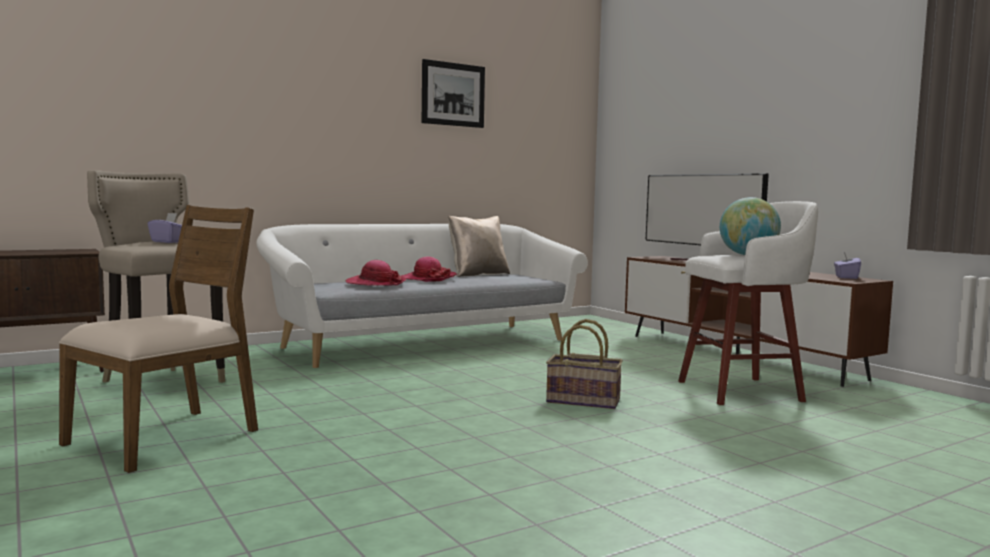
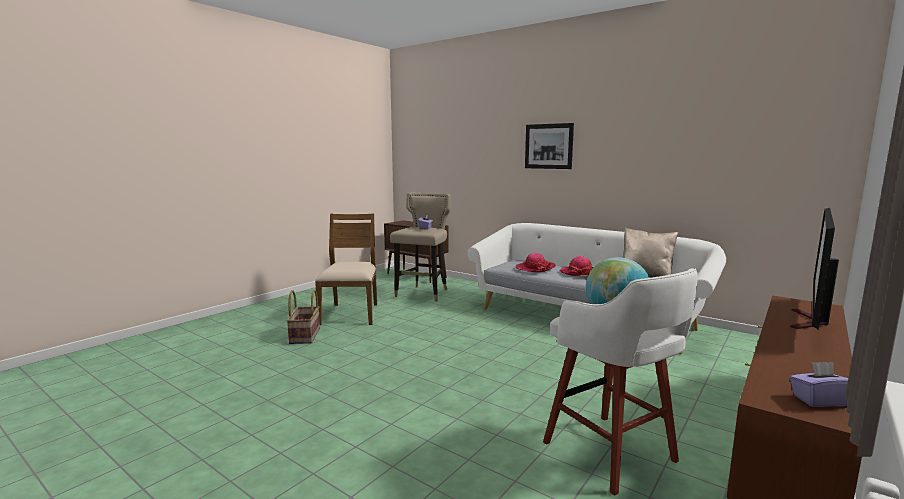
camera: 70 degrees right, 5 degrees up
brown chair [59,205,258,473] -> brown chair turned 105 degrees counterclockwise [315,213,377,325]
picture [422,59,485,128] -> picture moved to [525,123,574,169]
basket [546,319,623,409] -> basket moved to [286,290,320,344]

